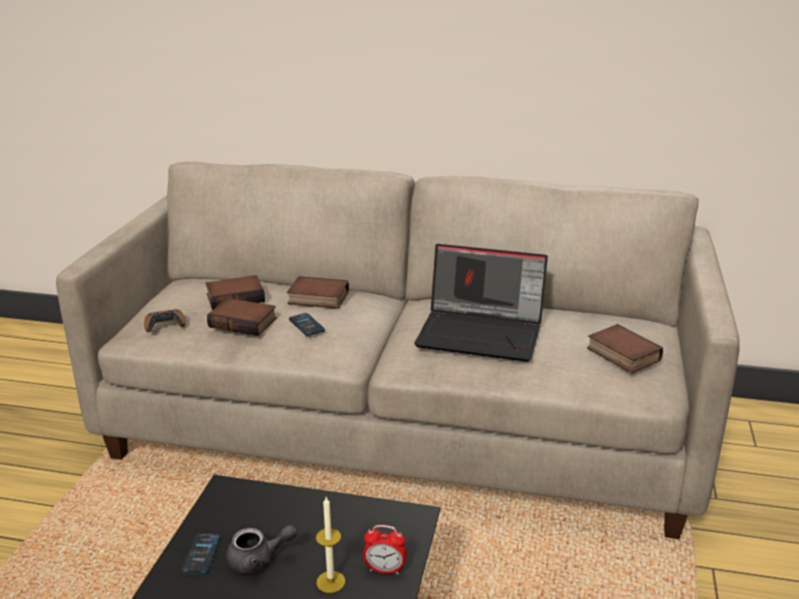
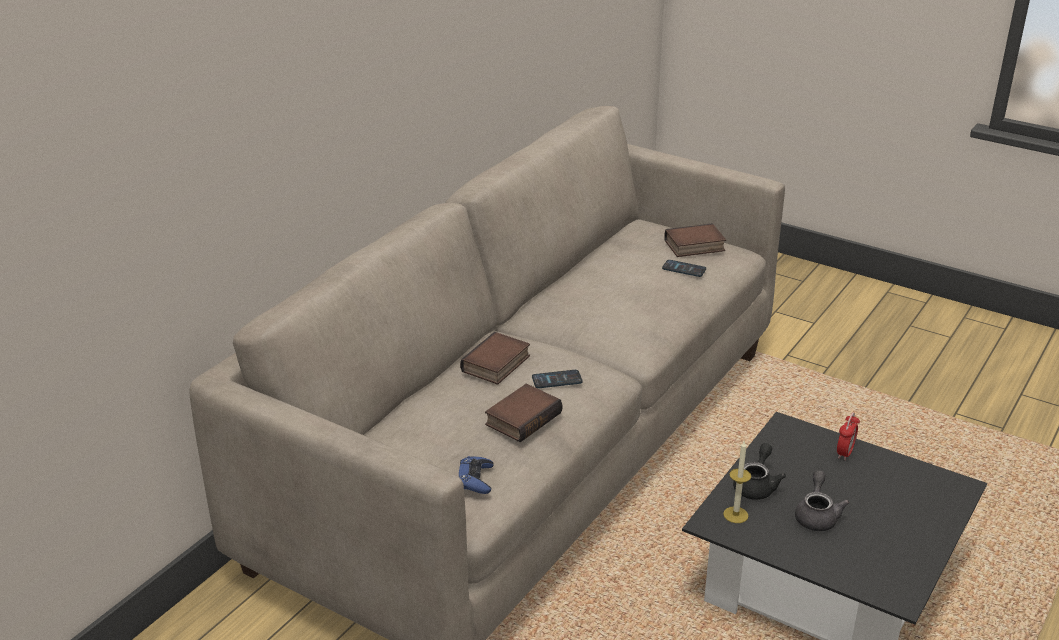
camera: 70 degrees left, 5 degrees up
brown game controller [144,309,186,332] -> blue game controller [459,456,494,494]
phone [181,533,221,575] -> phone moved to [662,260,706,277]
book [206,275,265,310] -> none
candle [316,497,345,593] -> candle moved to [723,440,751,523]
laptop [414,244,548,362] -> none
none -> black teapot [733,443,786,500]

